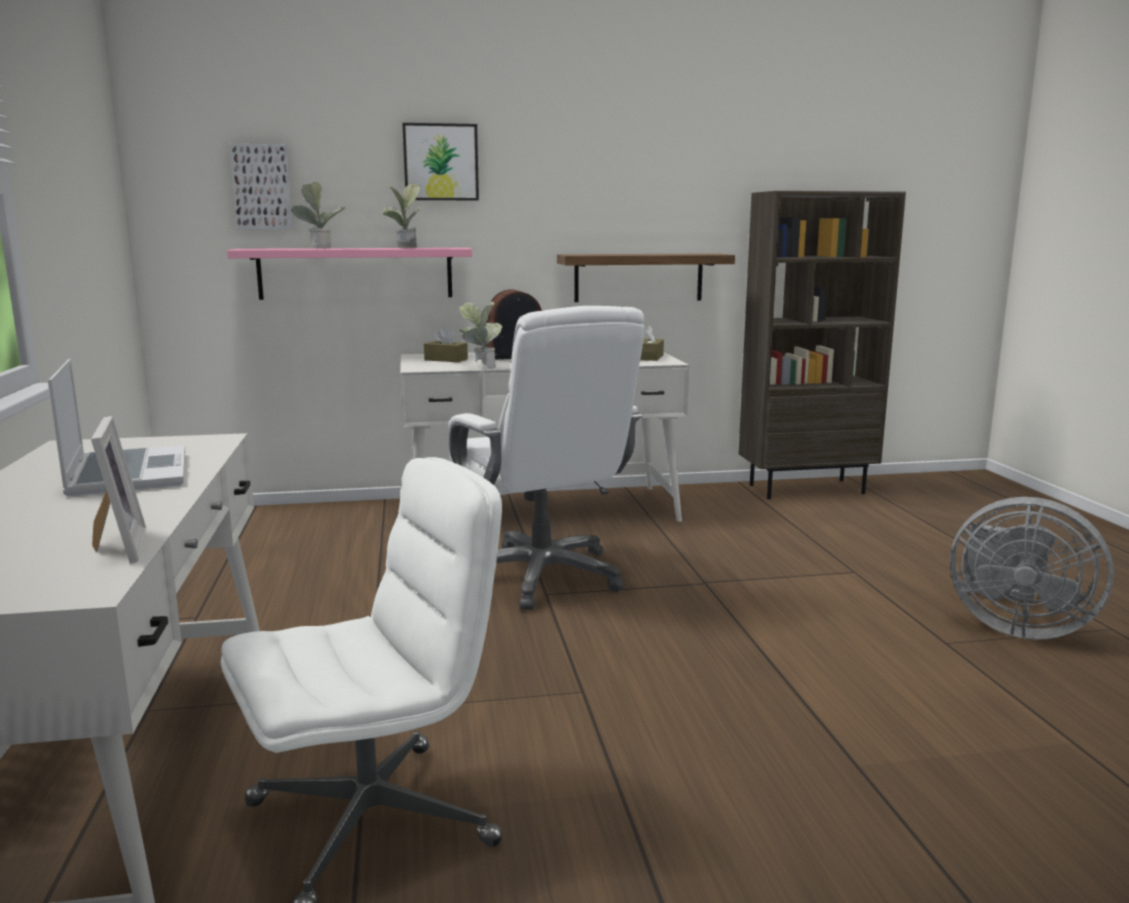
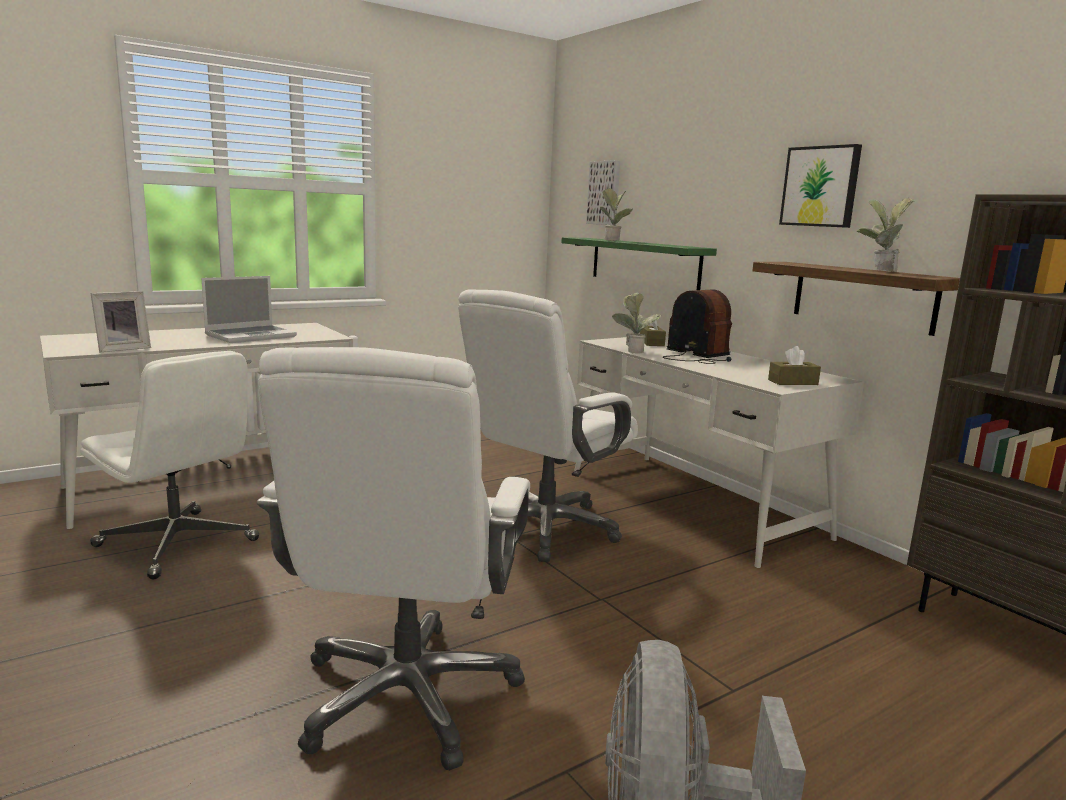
camera: 65 degrees right, 0 degrees up
pink shelf [227,248,472,300] -> green shelf [561,237,717,290]
potted plant [382,183,422,248] -> potted plant moved to [856,198,914,272]
picture [402,123,479,200] -> picture moved to [779,144,862,228]
none -> white office chair [257,347,530,771]

